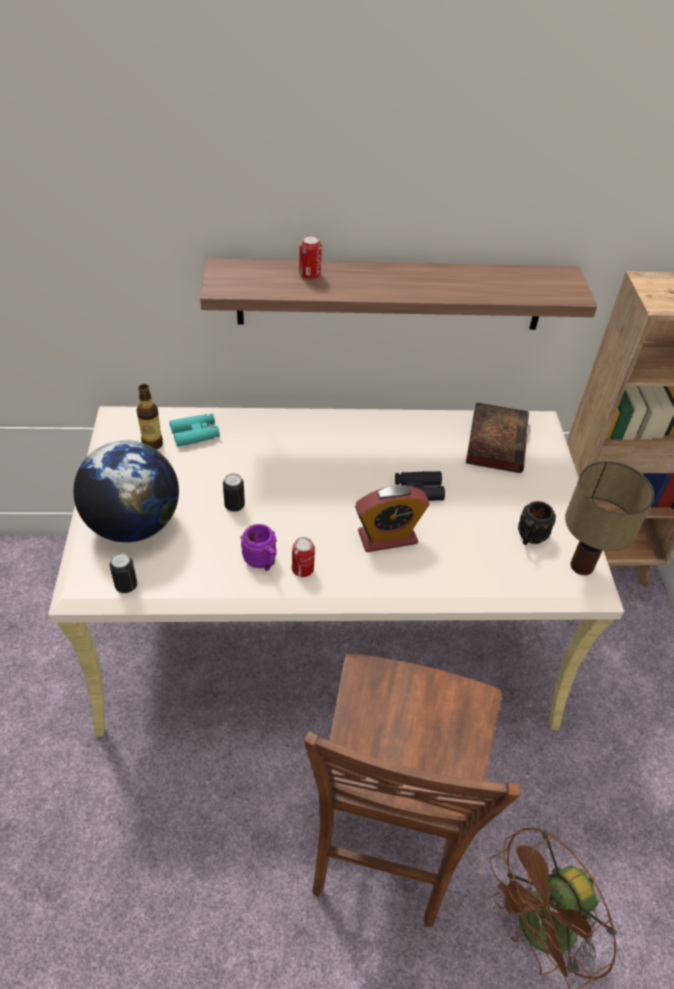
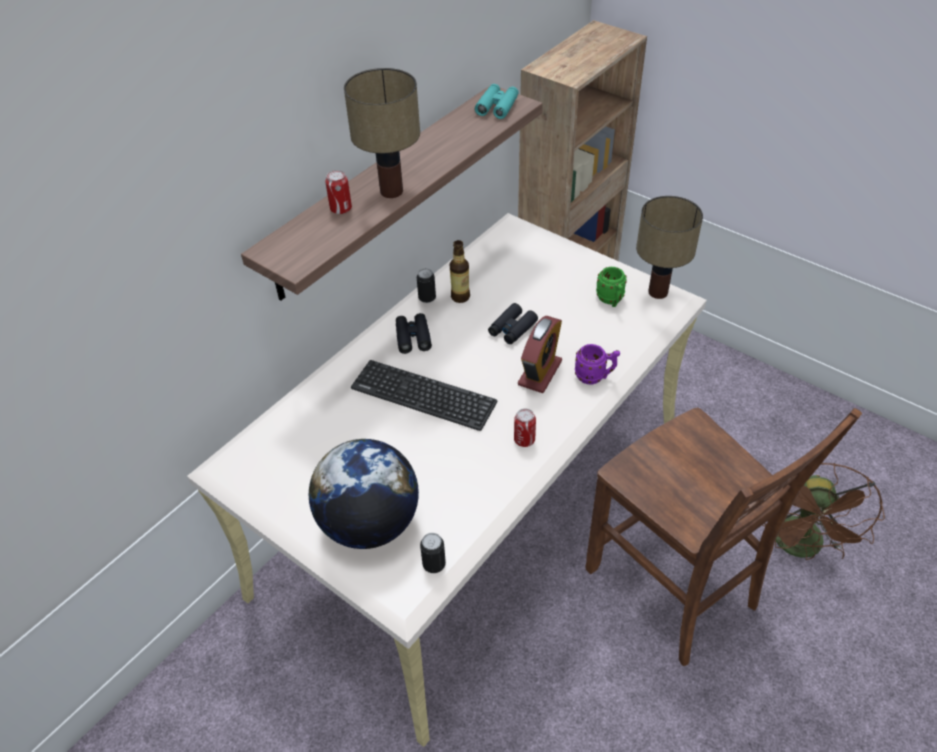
camera: 45 degrees left, 0 degrees up
bottle [136,384,163,450] -> bottle moved to [450,240,470,303]
turquoise binoculars [170,414,220,447] -> turquoise binoculars moved to [475,84,519,119]
can [223,473,245,512] -> can moved to [417,268,436,303]
purple mug [241,524,277,571] -> purple mug moved to [575,344,620,385]
book [466,402,529,473] -> none
black mug [518,501,556,545] -> green mug [596,267,627,307]
none -> table lamp [344,68,420,198]
none -> keyboard [351,360,497,431]
none -> black binoculars [396,313,432,354]

